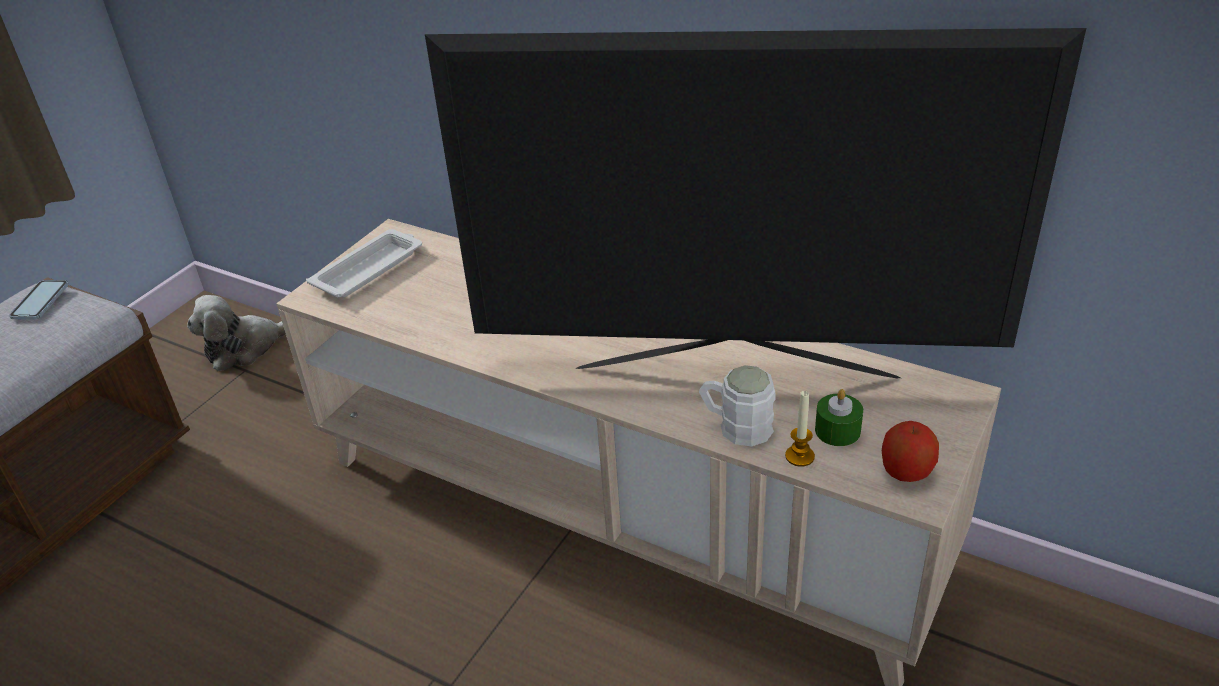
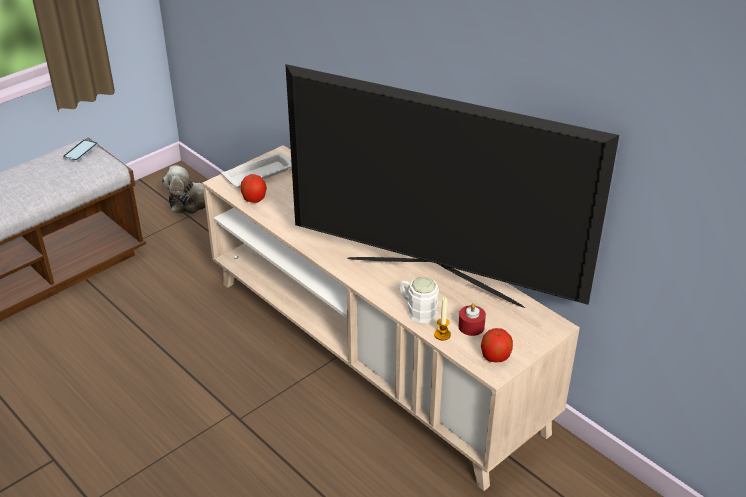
camera: 15 degrees right, 0 degrees up
green candle [815,389,863,446] -> red candle [458,303,486,336]
none -> apple [241,174,267,203]

